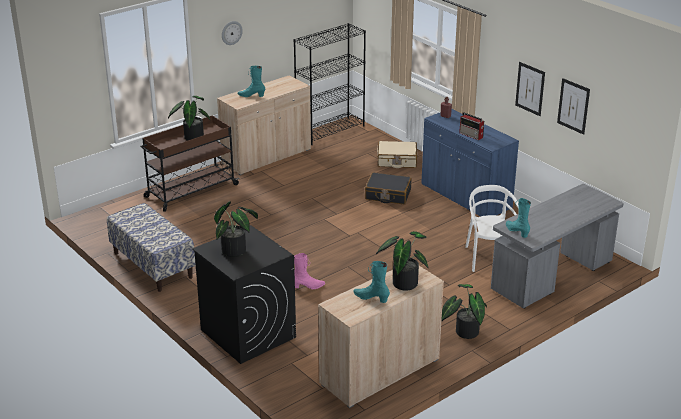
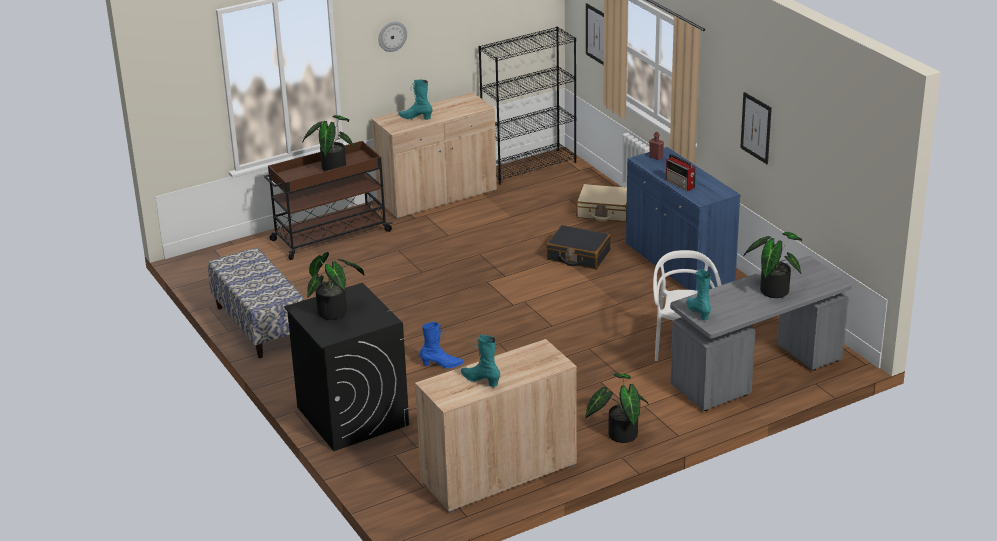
camera: 10 degrees right, 0 degrees up
pink boot [294,253,325,289] -> blue boot [420,322,464,369]
potted plant [376,231,428,291] -> potted plant moved to [743,232,802,298]
picture [557,78,590,135] -> picture moved to [586,3,604,65]

